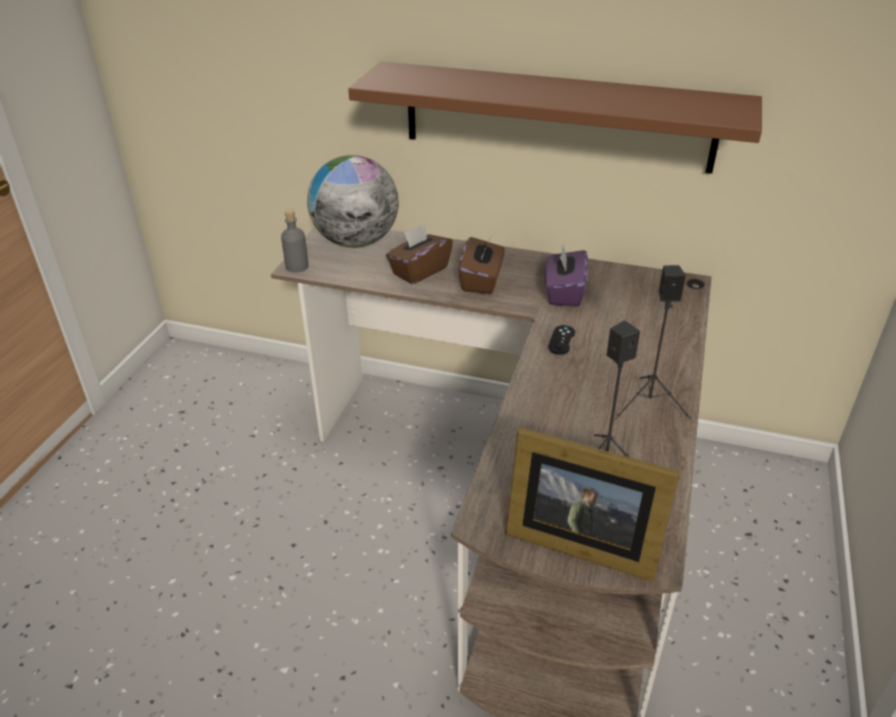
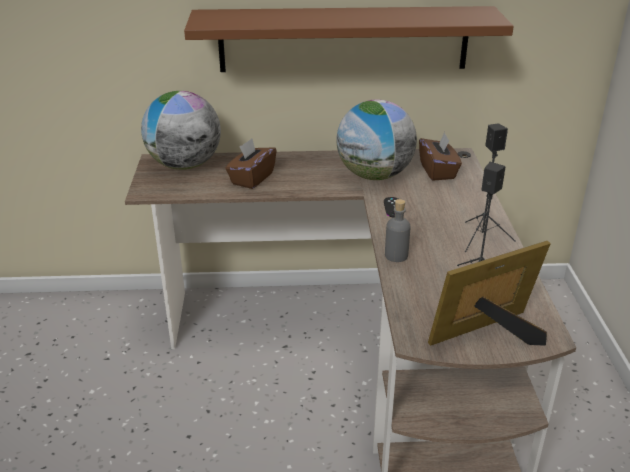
camera: 20 degrees left, 5 degrees down
grey bottle [281,209,309,272] -> grey bottle moved to [385,199,411,262]
brown tissue box [458,235,505,294] -> brown tissue box moved to [419,132,462,180]
picture frame [505,427,680,582] -> picture frame turned 150 degrees clockwise [428,241,551,346]
purple tissue box [545,245,588,307] -> globe [336,99,417,180]

